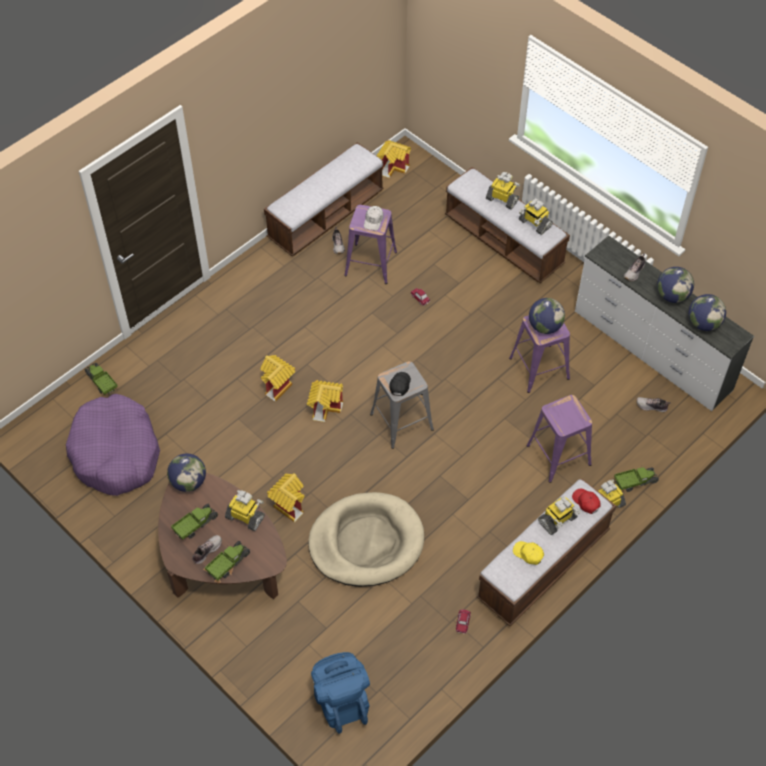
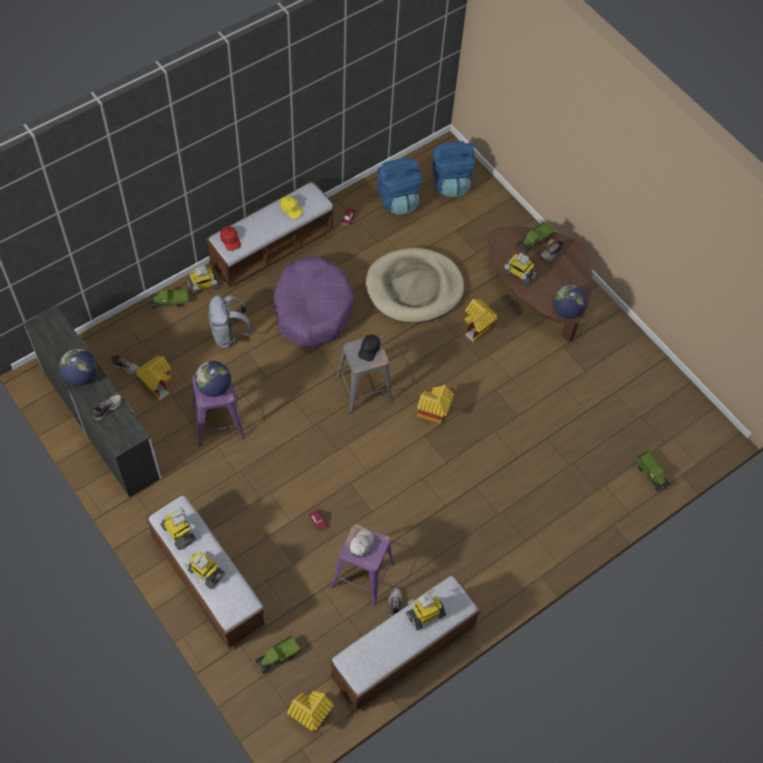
camera: 175 degrees left, 5 degrees up
purple dog bed [66,394,160,496] -> purple dog bed moved to [273,256,354,348]
toy truck [171,504,218,540] -> toy truck moved to [255,635,301,674]
toy house [260,355,295,402] -> toy house moved to [136,355,172,400]
purple stool [527,395,592,483] -> grey backpack [208,295,252,348]
toy robot [538,497,580,535] -> toy robot moved to [406,589,446,631]
globe [689,294,726,331] -> none
none -> blue backpack [377,157,422,215]

